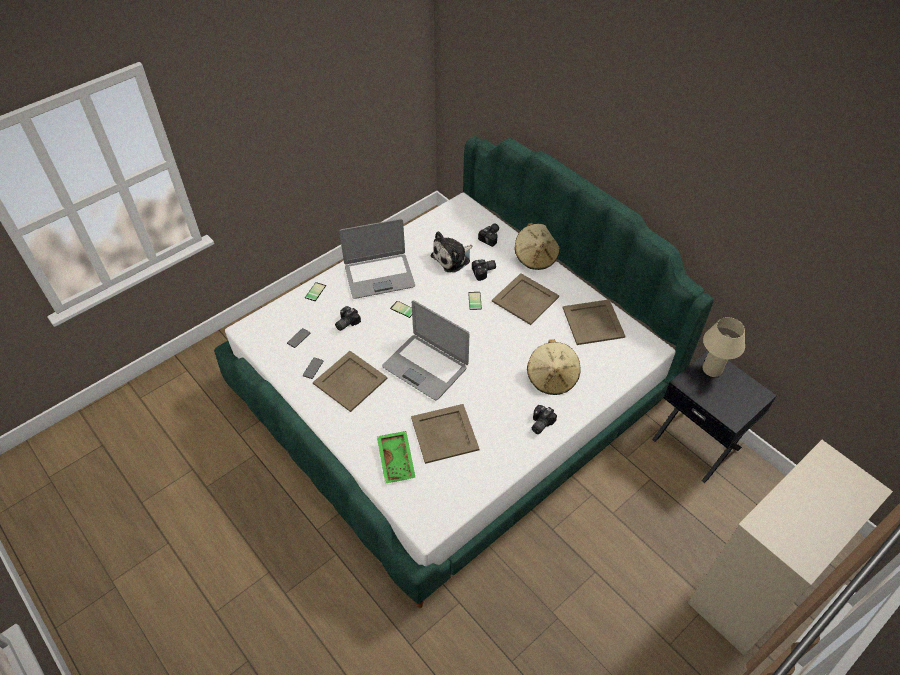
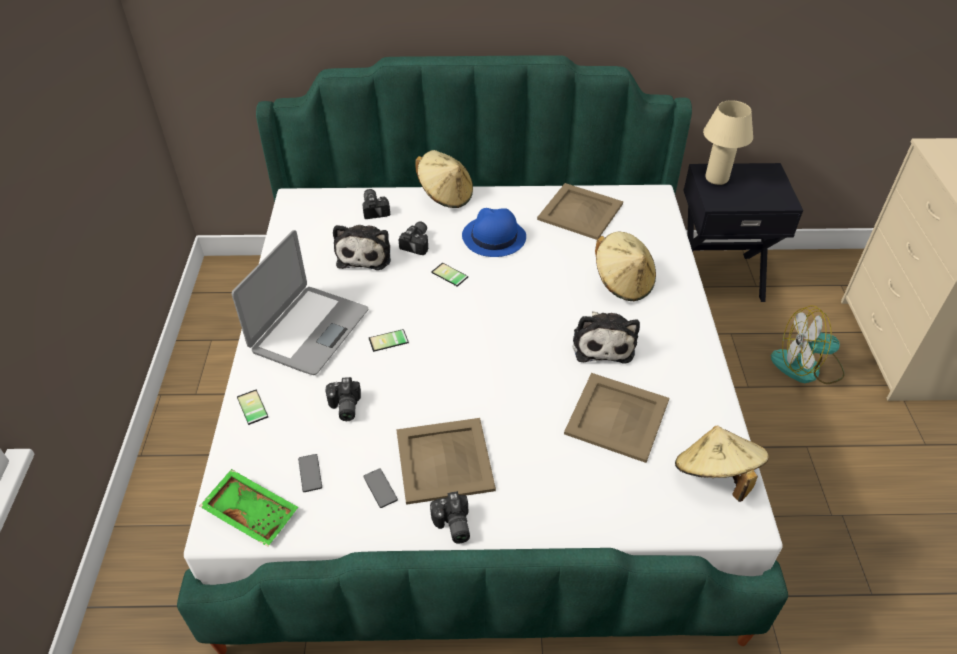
camera: 50 degrees left, 5 degrees down
green tray [377,431,416,484] -> green tray moved to [200,469,298,547]
laptop [382,300,469,400] -> none
beige tray [492,273,559,325] -> blue hat [462,208,526,257]
camera [532,405,557,434] -> camera moved to [430,491,470,544]
none -> plush toy [573,311,640,364]
none -> beige hat [675,426,769,502]
none -> fan [771,305,844,384]

